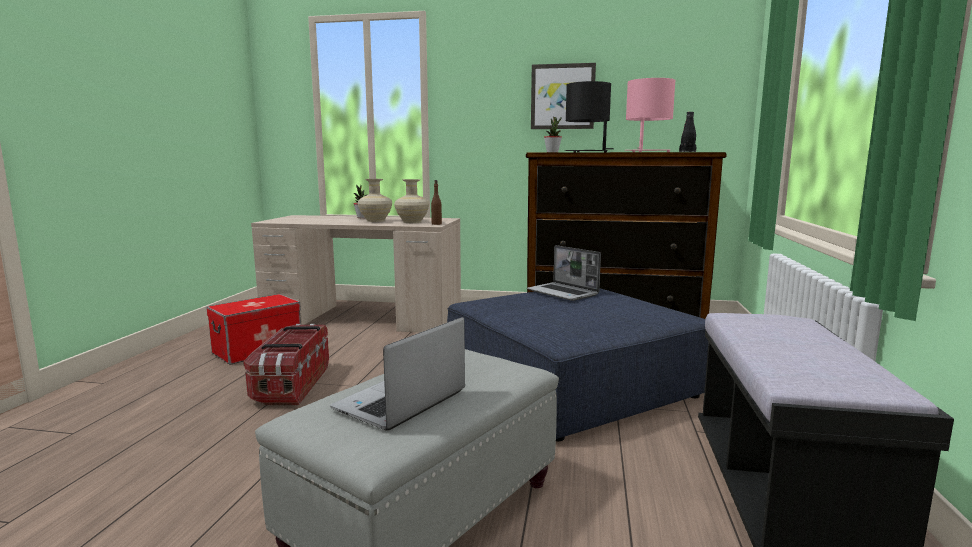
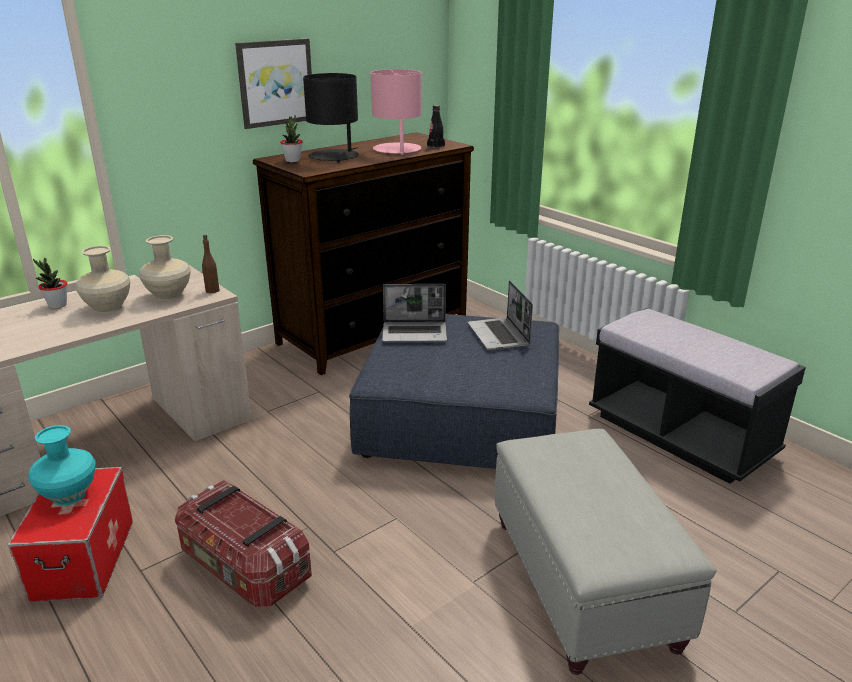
camera: 50 degrees left, 15 degrees up
laptop [330,317,465,431] -> laptop moved to [468,280,533,350]
none -> turquoise vase [28,425,96,506]

